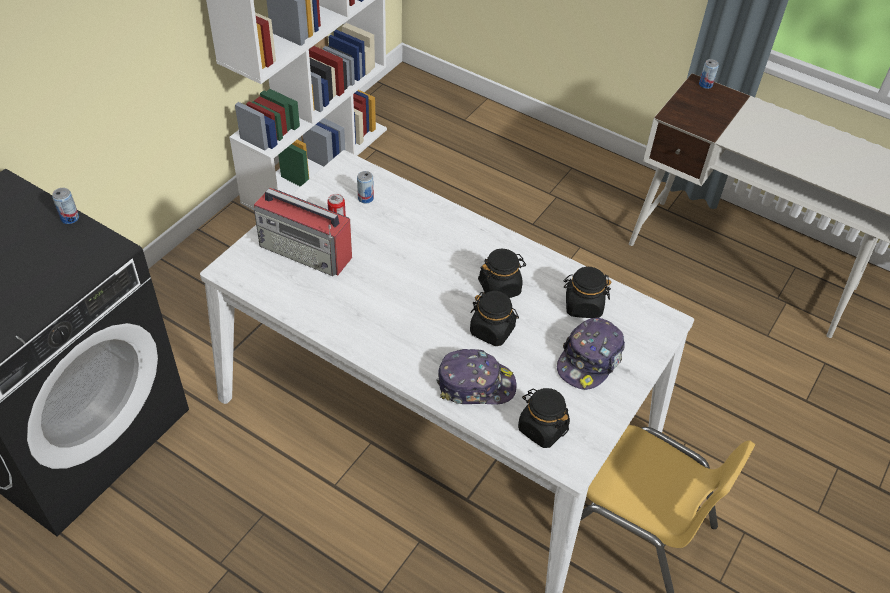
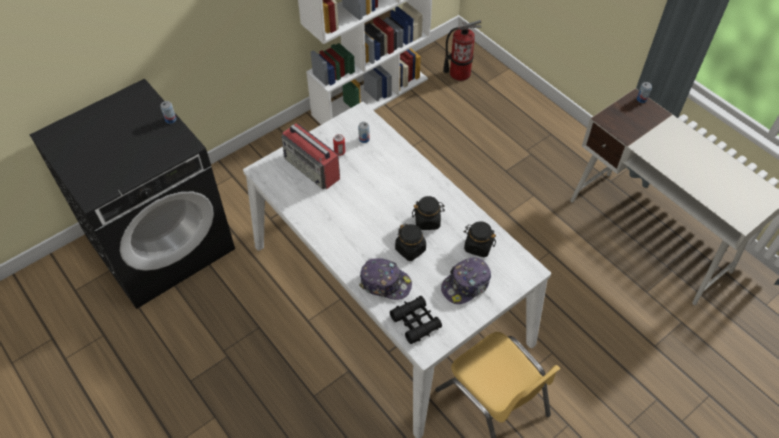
camera: 20 degrees right, 5 degrees up
black jar [518,388,570,448] -> black binoculars [390,296,442,344]
none -> fire extinguisher [443,20,481,81]

